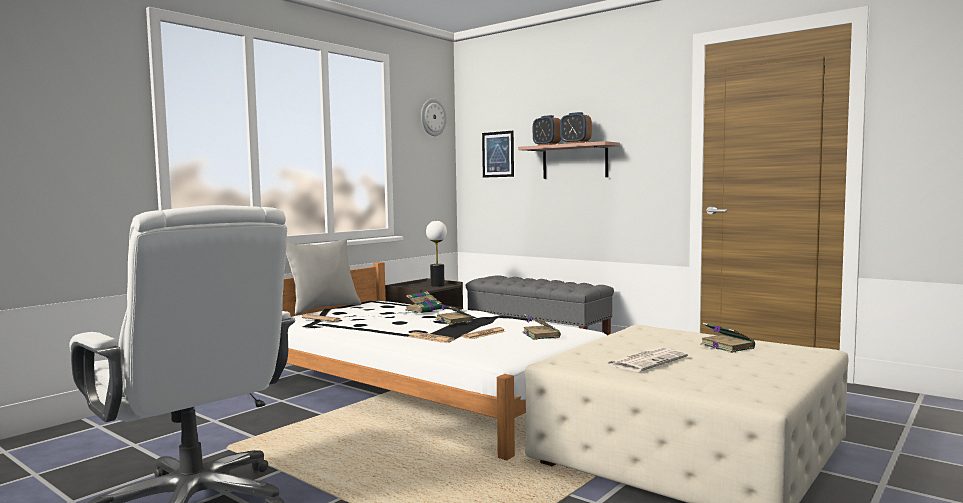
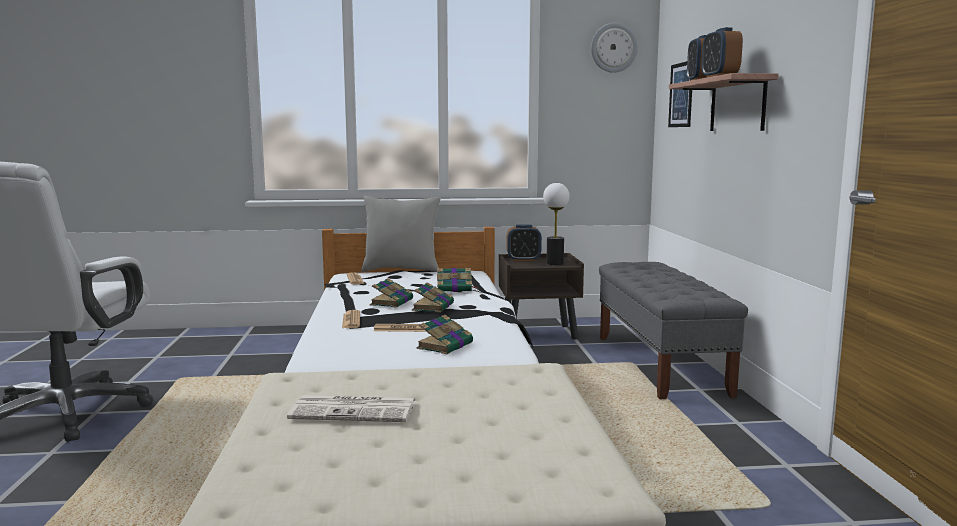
camera: 45 degrees right, 5 degrees up
book [700,323,755,353] -> book moved to [370,278,413,308]
none -> alarm clock [506,224,542,261]

